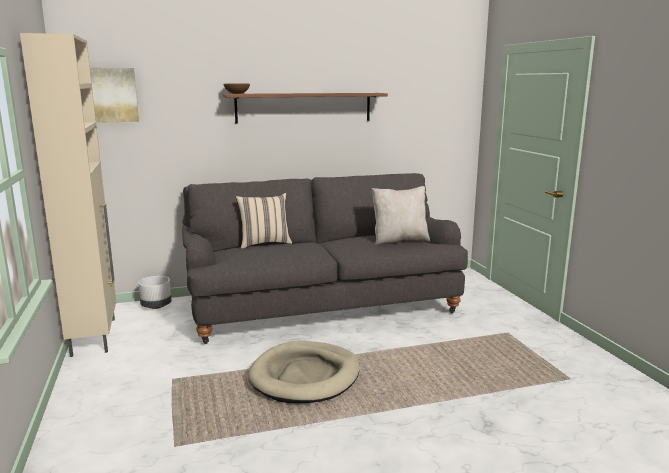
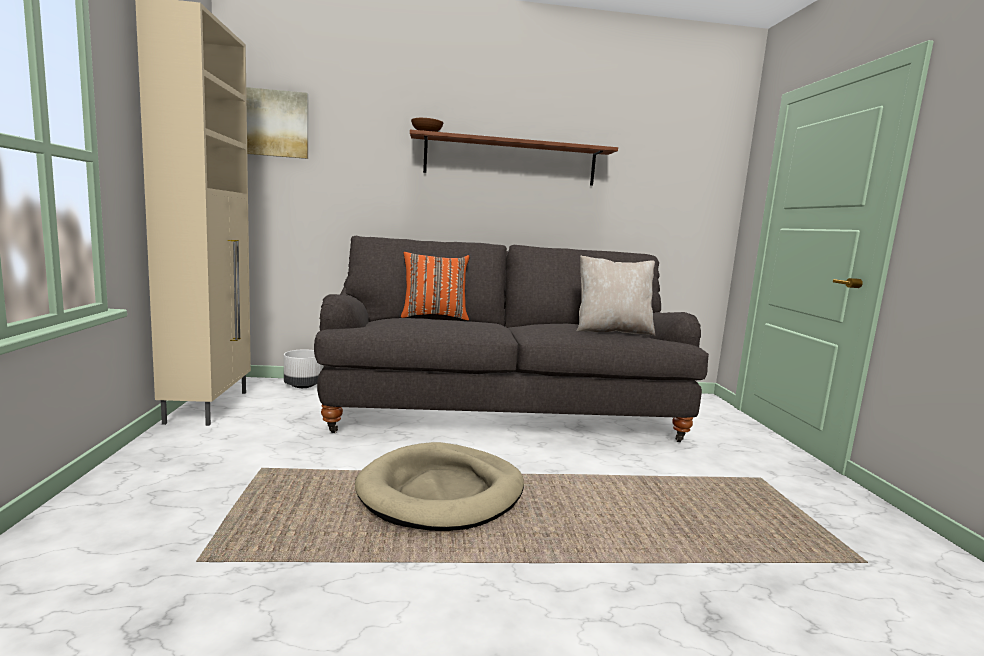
camera: 10 degrees right, 5 degrees down
beige pillow [236,193,292,249] -> orange pillow [401,252,469,321]

